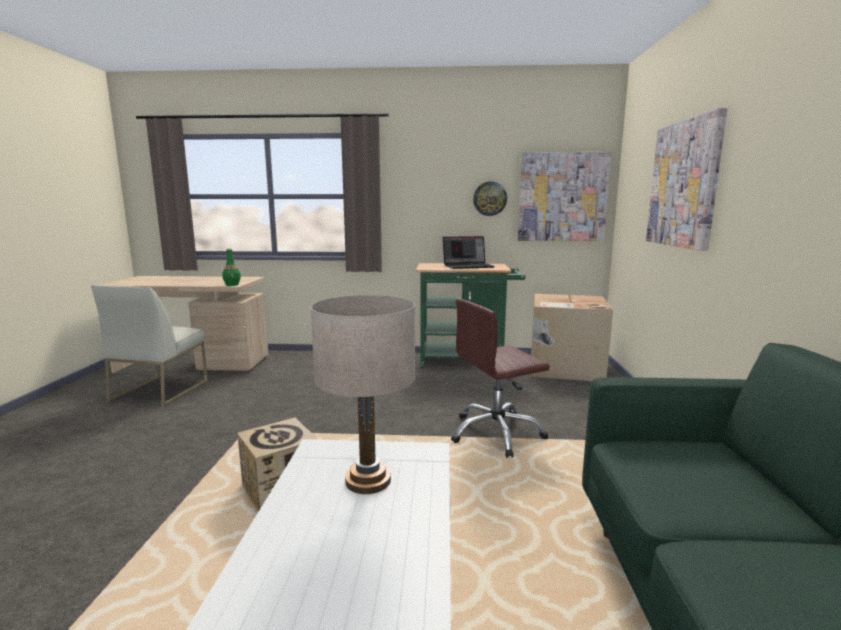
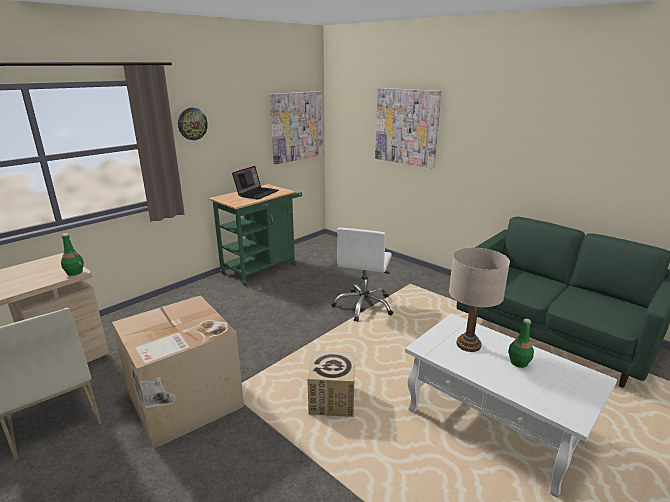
camera: 50 degrees left, 10 degrees up
brown office chair [451,299,550,458] -> white office chair [331,228,393,322]
wall clock [473,182,507,216] -> wall clock moved to [178,108,208,140]
cardboard box [531,294,613,381] -> cardboard box moved to [112,295,244,449]
none -> green bottle [508,319,534,368]

